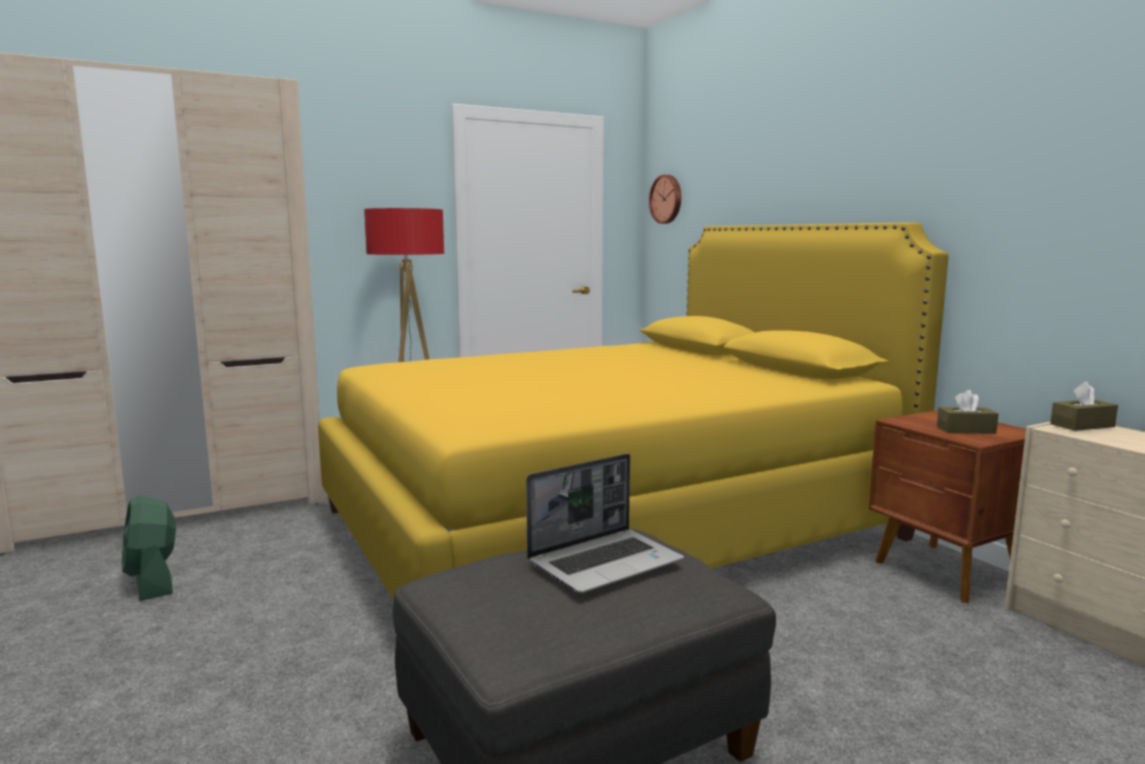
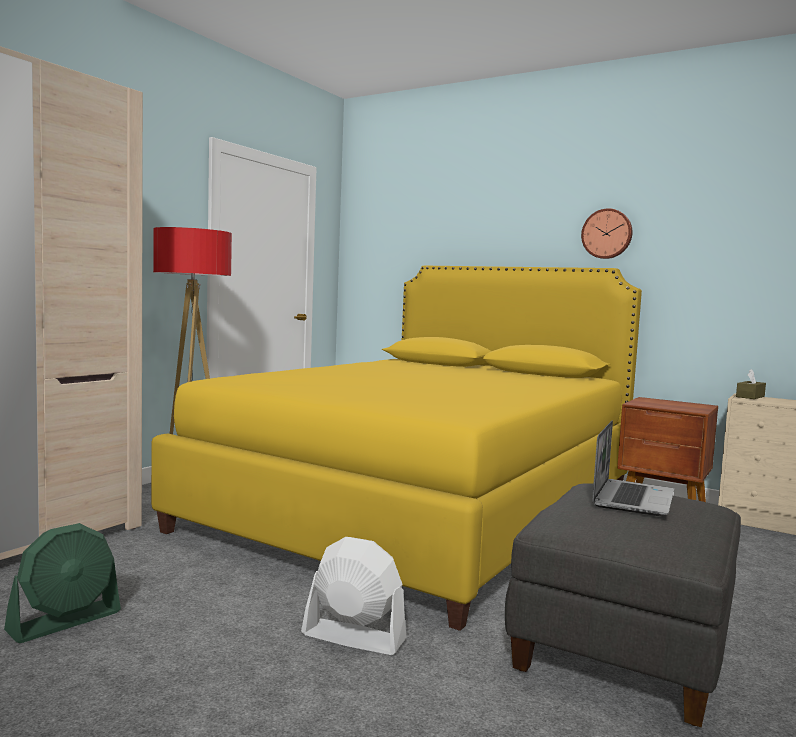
camera: 30 degrees left, 5 degrees down
green fan [122,495,176,601] -> green fan turned 75 degrees counterclockwise [4,523,121,643]
wall clock [649,175,681,224] -> wall clock moved to [581,208,633,259]
brown tissue box [937,390,998,434] -> none
none -> white fan [301,537,407,655]

